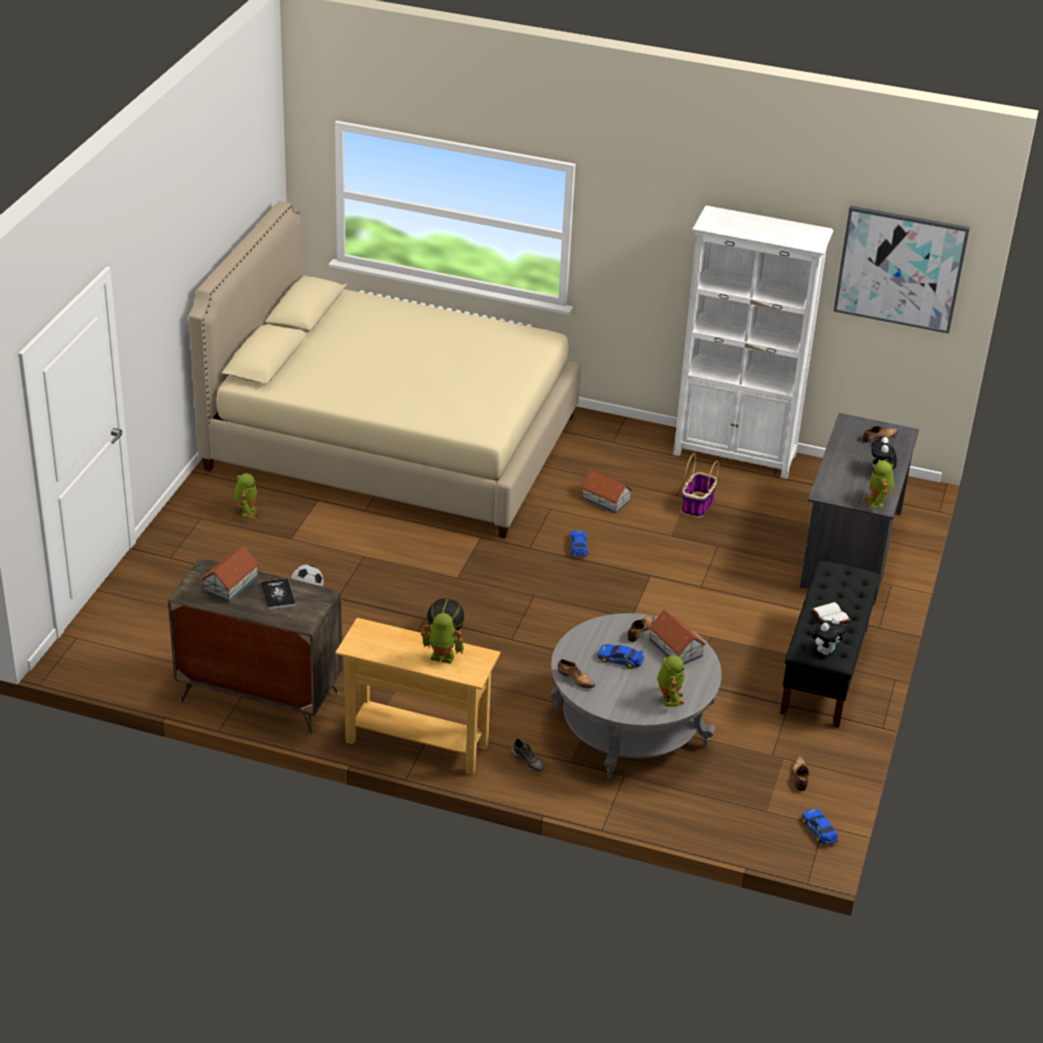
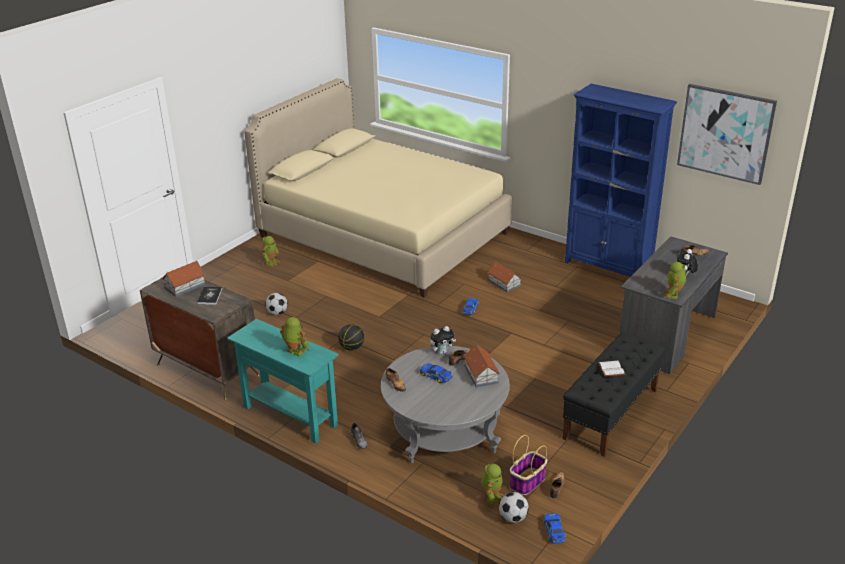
camera: 20 degrees right, 5 degrees down
beige console table [335,618,500,775] -> turquoise console table [227,319,339,444]
toy robot [657,655,684,707] -> toy robot moved to [481,464,504,505]
white bookcase [673,206,833,479] -> blue bookcase [565,84,677,277]
basket [681,453,719,518] -> basket moved to [510,435,547,495]
plush toy [811,617,847,655] -> plush toy moved to [430,326,456,354]
none -> football [499,492,529,523]

